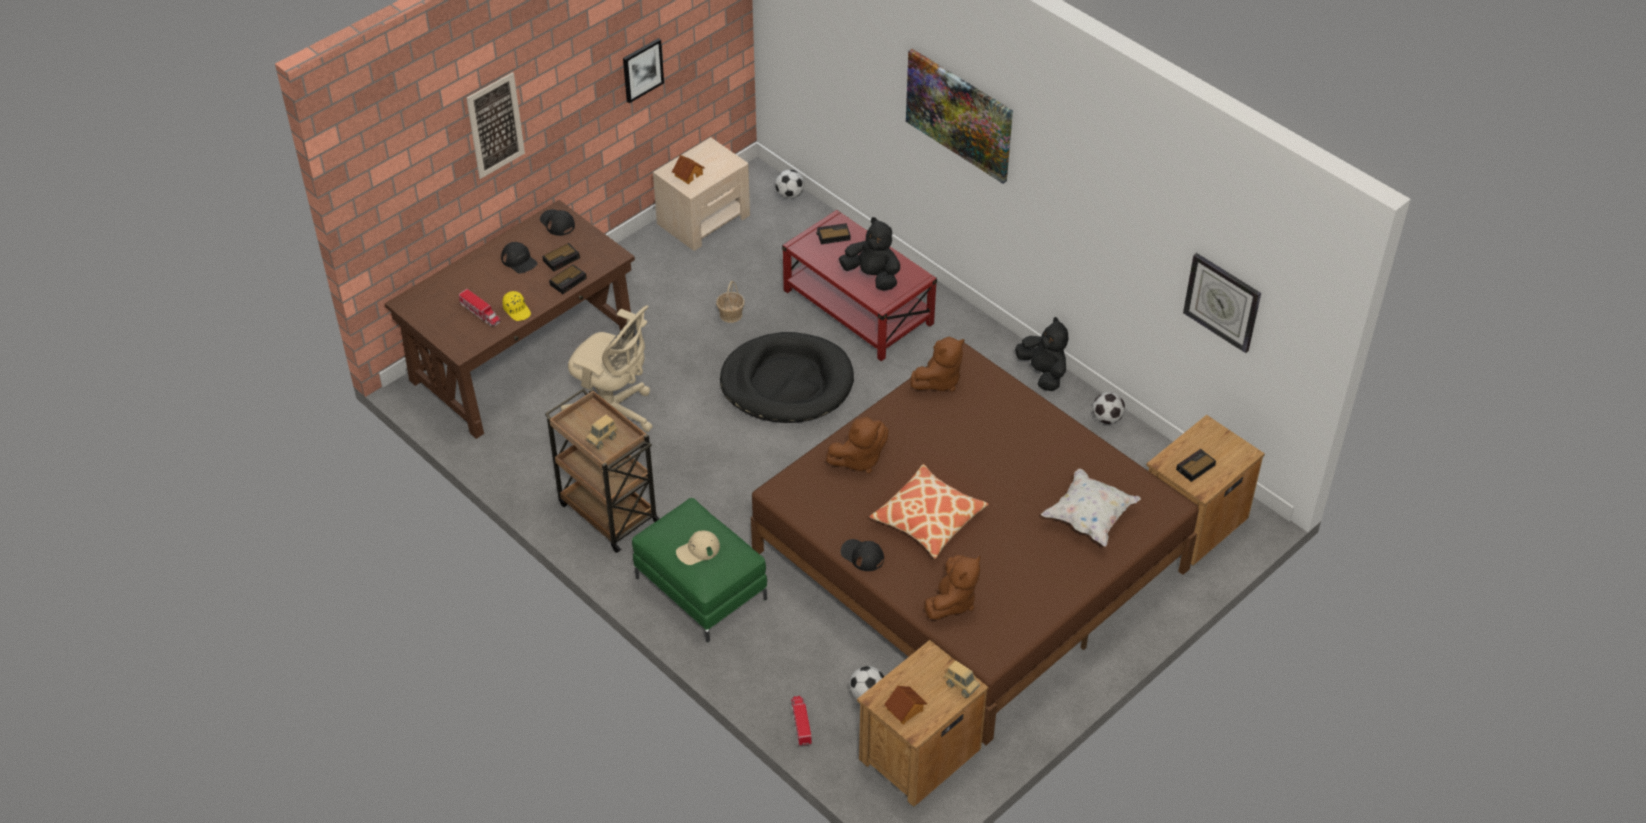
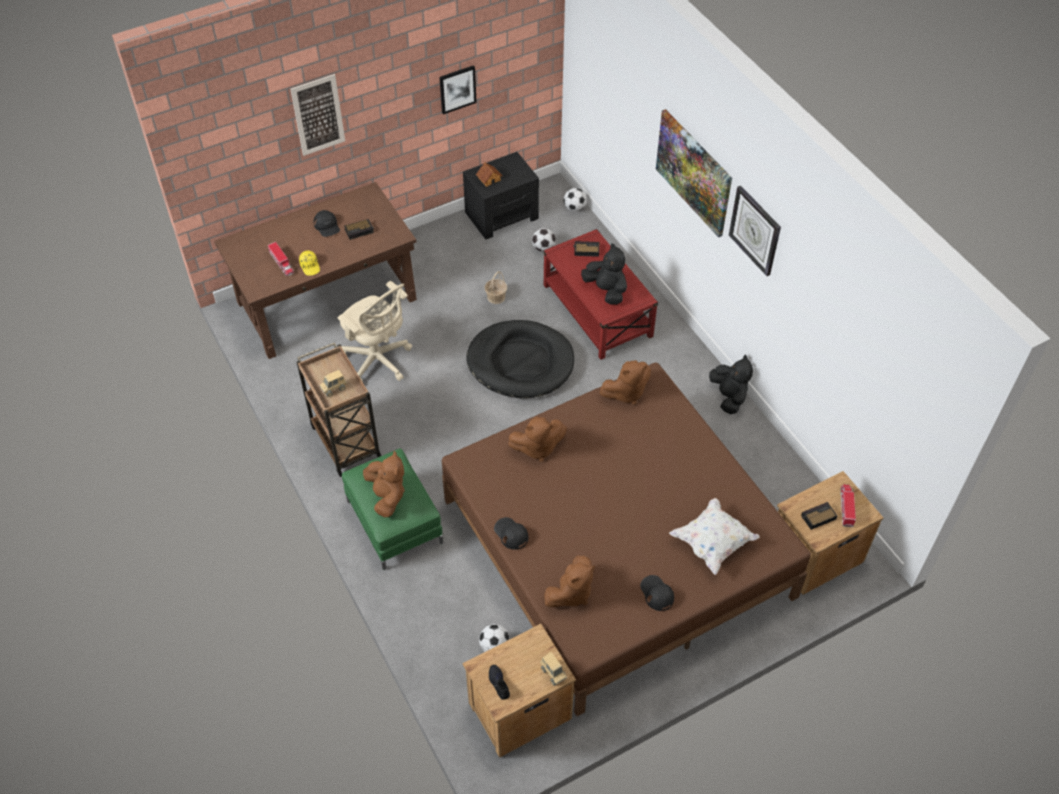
camera: 15 degrees right, 5 degrees up
black cap [540,209,575,236] -> black cap moved to [640,575,674,611]
alarm clock [549,265,587,294] -> none
beige nightstand [653,137,750,251] -> black nightstand [463,152,539,239]
beige cap [676,531,720,565] -> brown plush toy [363,451,405,517]
toy truck [791,696,812,747] -> toy truck moved to [840,484,856,527]
pillow [869,464,989,559] -> none
toy house [884,686,927,725] -> black shoe [489,665,510,700]
football [1093,392,1125,424] -> football moved to [532,228,556,252]
wall clock [1183,253,1261,353] -> wall clock moved to [729,186,781,276]

